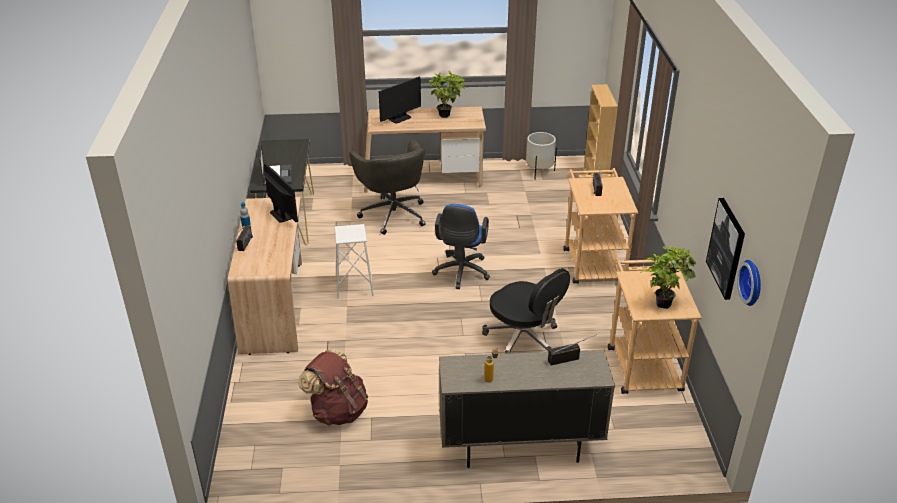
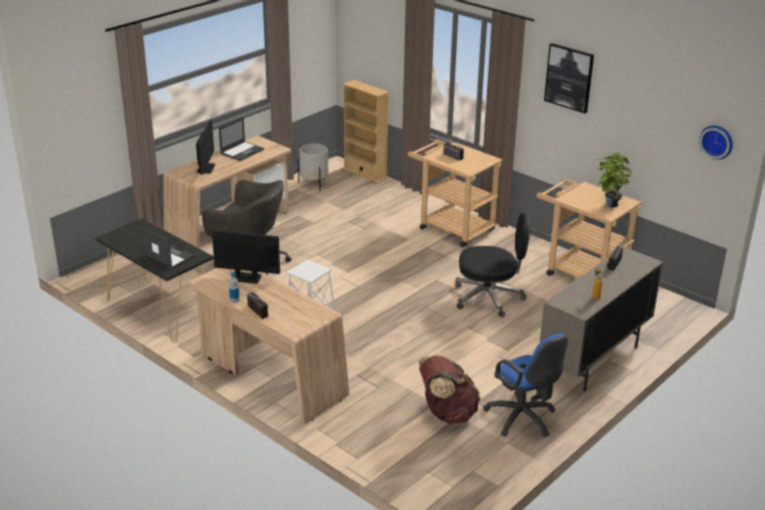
camera: 45 degrees left, 5 degrees down
potted plant [428,71,465,118] -> laptop [219,117,264,161]
blue office chair [432,204,490,289] -> blue office chair moved to [483,333,568,437]
picture [706,198,745,300] -> picture moved to [544,43,594,113]

